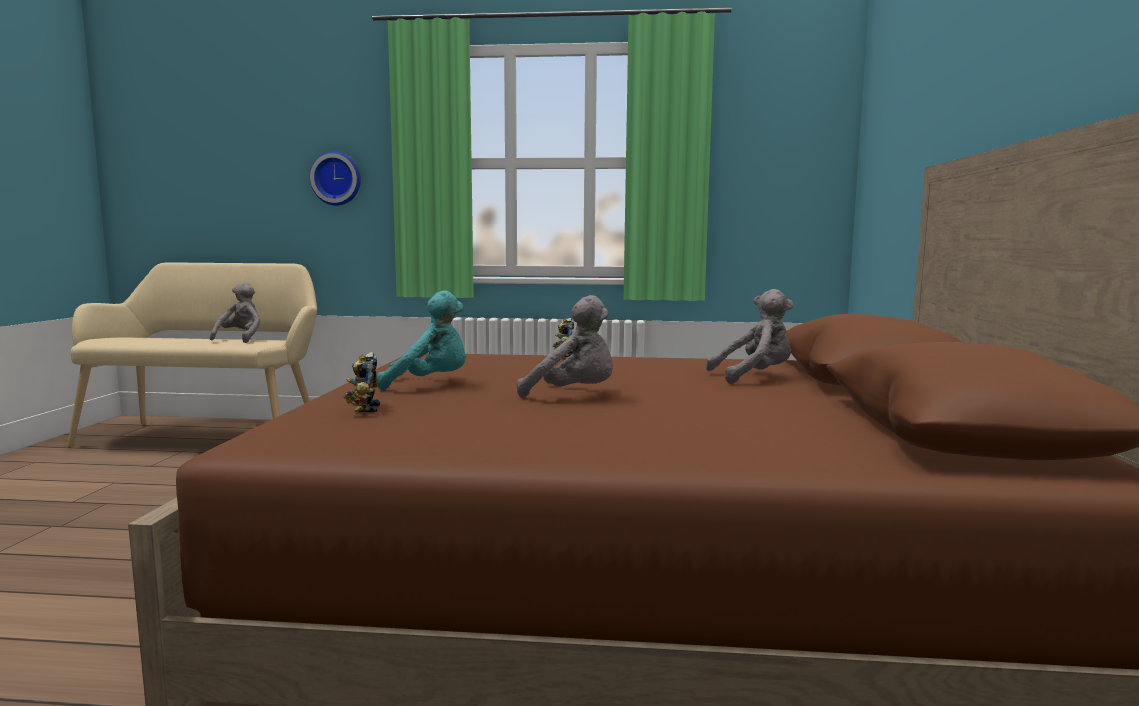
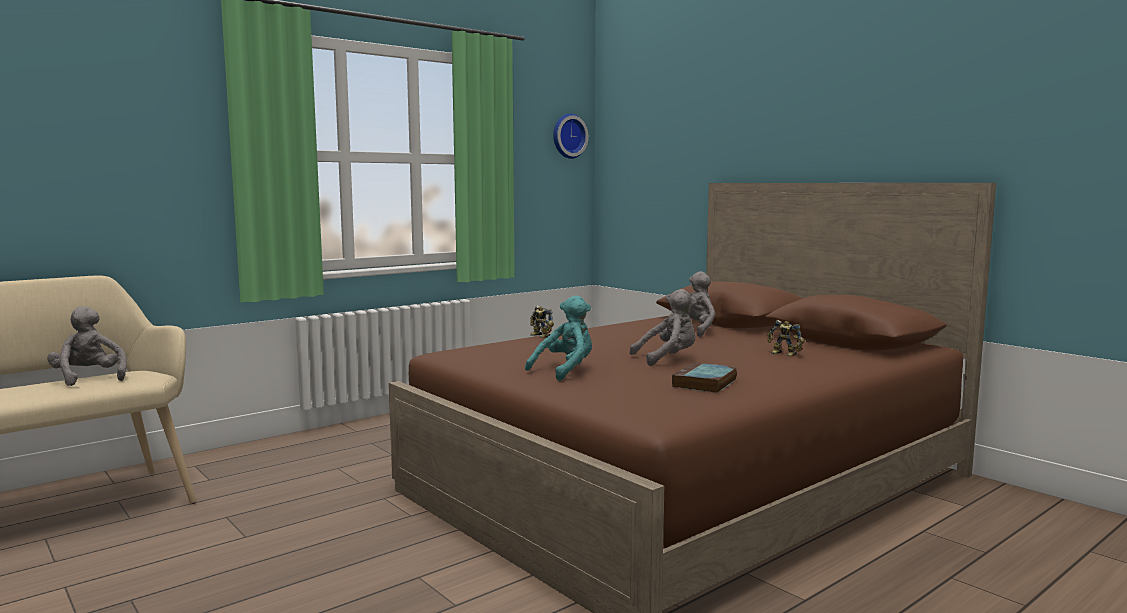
camera: 45 degrees left, 0 degrees up
wall clock [310,151,361,206] -> wall clock moved to [553,114,589,159]
toy robot [344,352,380,412] -> toy robot moved to [767,320,805,356]
none -> book [672,362,737,393]

